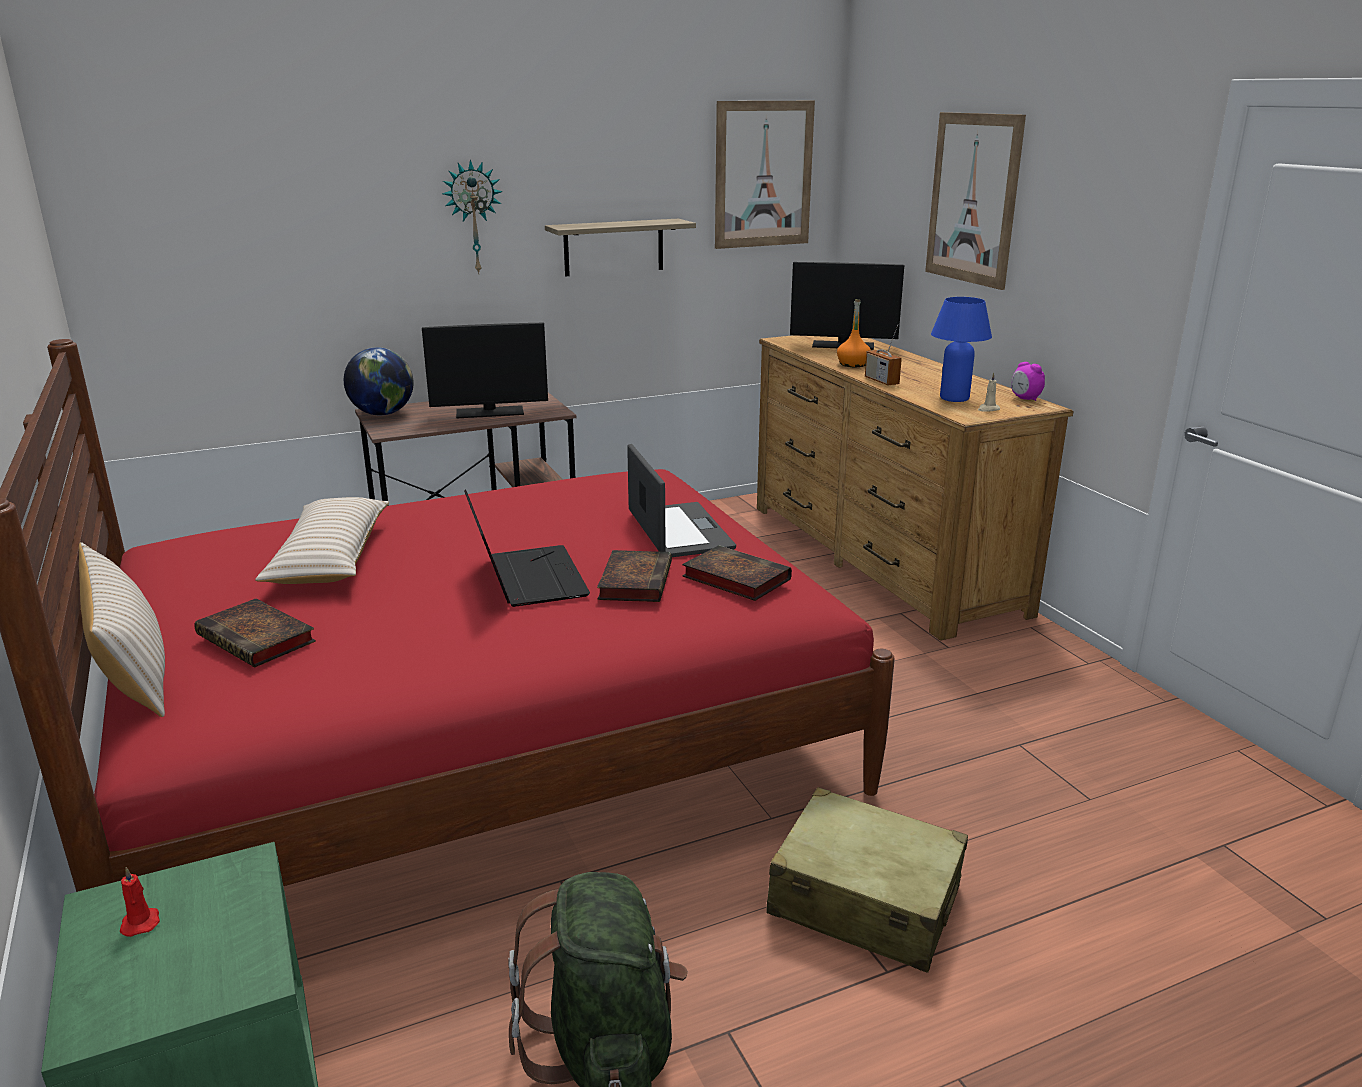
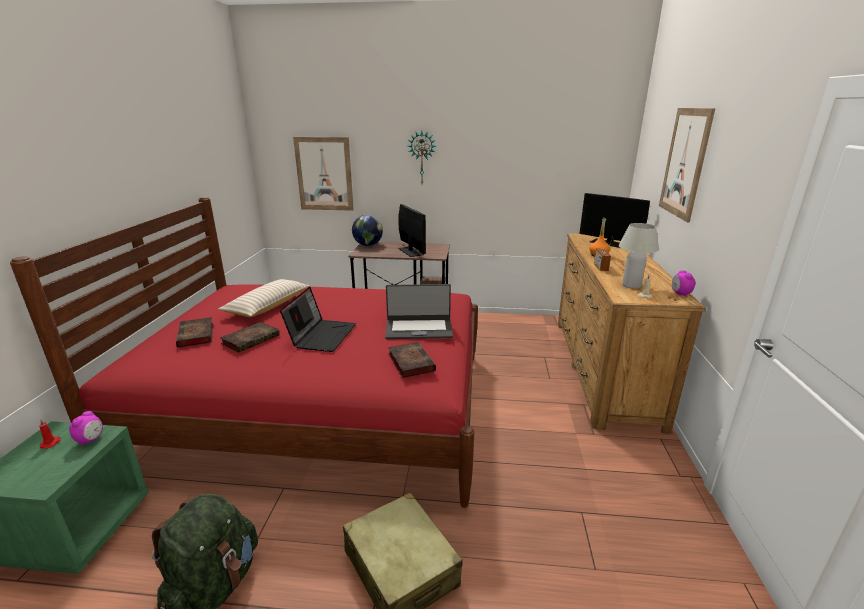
camera: 30 degrees right, 0 degrees up
beige pillow [79,542,165,717] -> none
monitor [422,323,548,419] -> monitor turned 135 degrees counterclockwise [398,204,426,257]
shelf [545,219,696,276] -> none
book [597,550,672,602] -> book moved to [220,322,280,352]
laptop [627,444,736,557] -> laptop turned 75 degrees clockwise [385,284,453,339]
picture [715,101,815,249] -> picture moved to [293,137,354,211]
blue table lamp [931,297,992,402] -> white table lamp [619,223,659,289]
none -> alarm clock [69,411,103,446]

